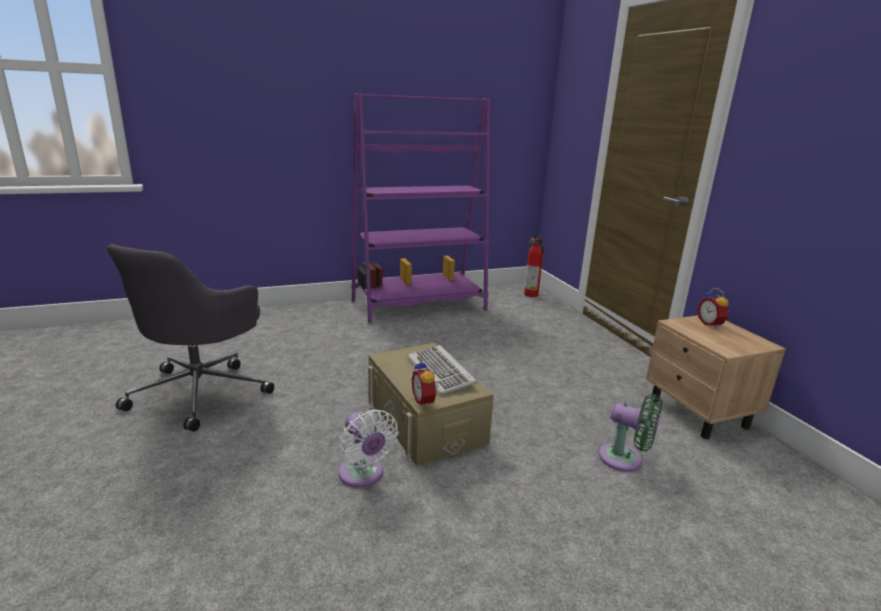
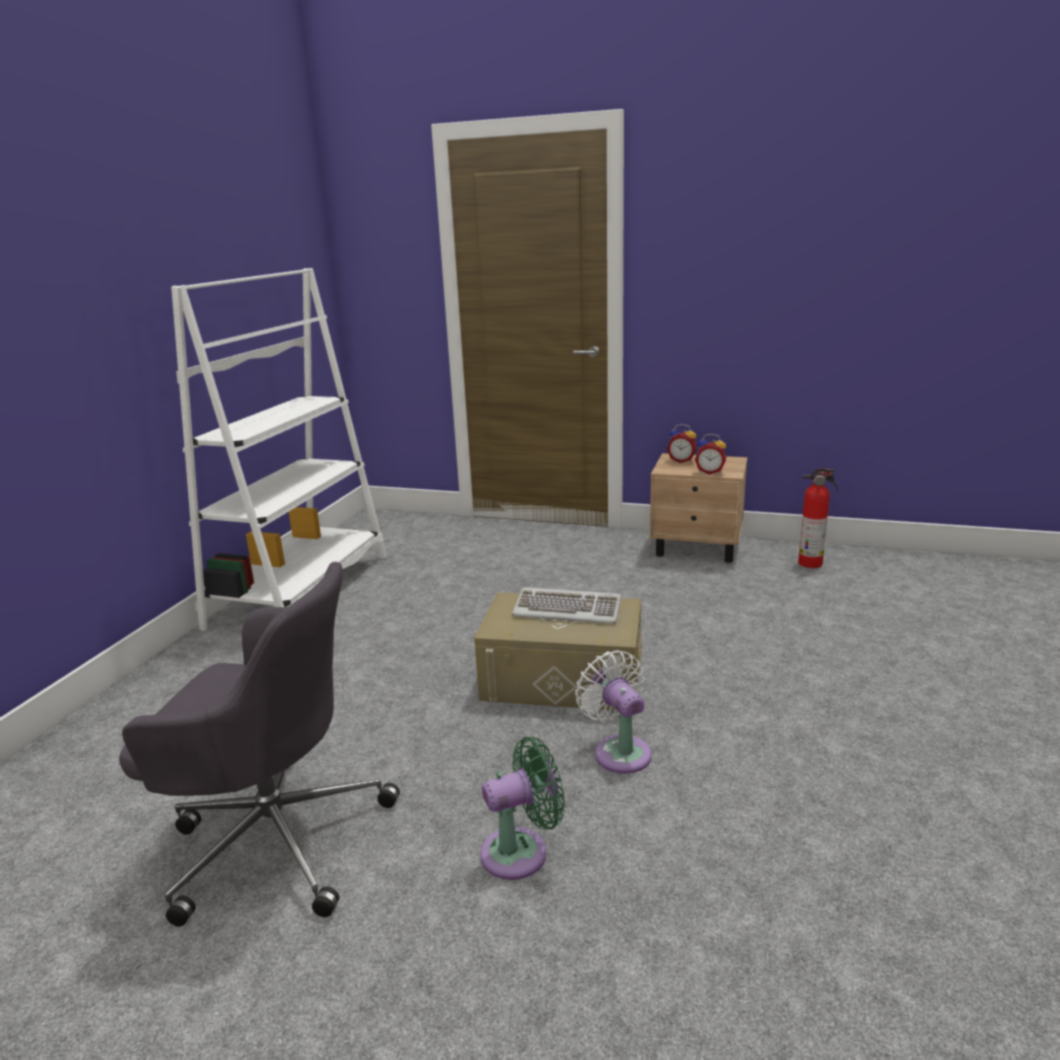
camera: 50 degrees left, 0 degrees up
grey office chair [107,244,274,432] -> grey office chair turned 45 degrees counterclockwise [119,562,400,927]
white fan [338,409,399,488] -> white fan turned 120 degrees counterclockwise [575,650,652,774]
purple bookcase [352,93,490,323] -> white bookcase [171,268,387,631]
alarm clock [411,359,439,408] -> alarm clock moved to [695,434,727,475]
fire extinguisher [524,235,544,297] -> fire extinguisher moved to [798,468,838,568]
green fan [599,394,662,472] -> green fan moved to [480,737,565,880]

